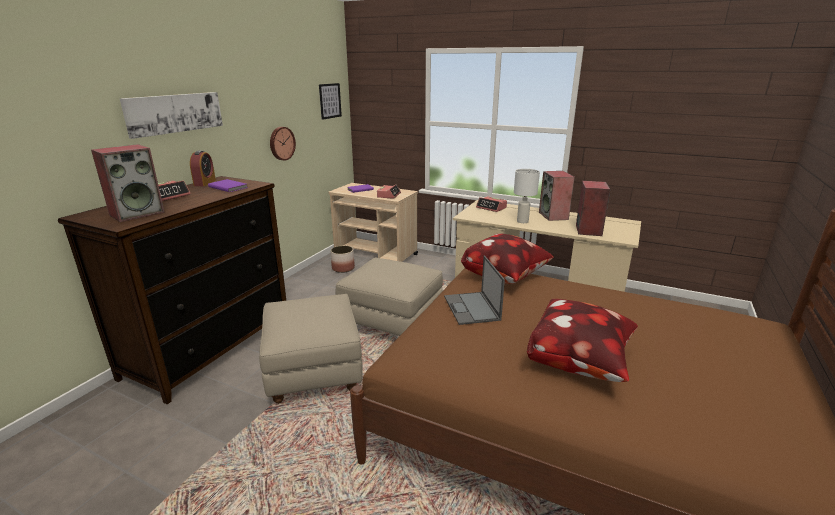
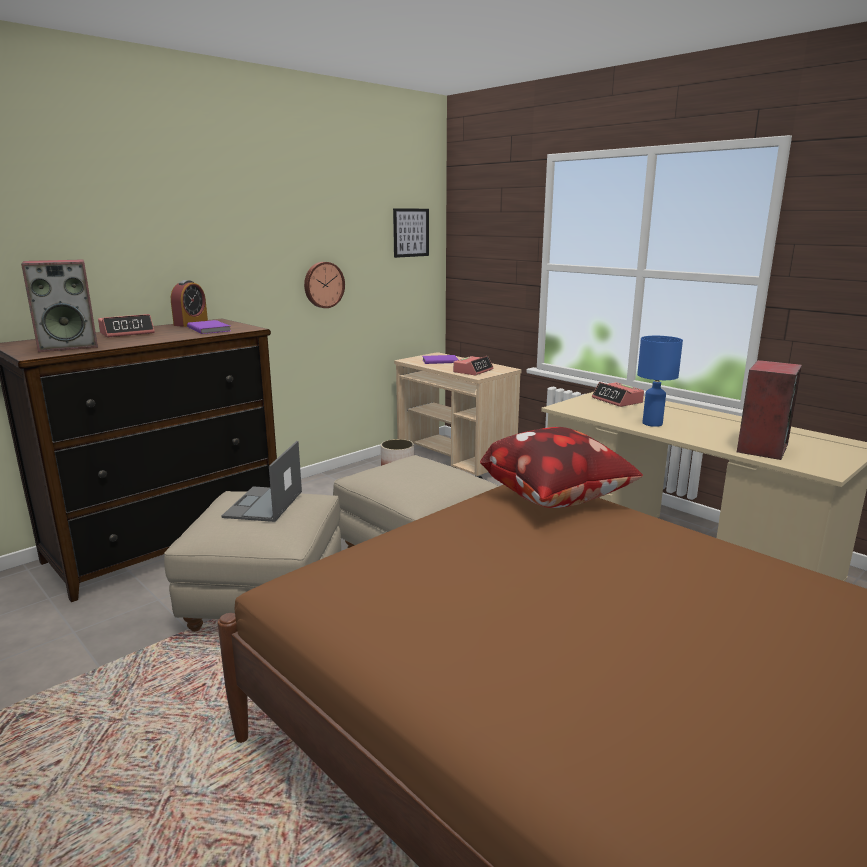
camera: 20 degrees right, 5 degrees down
picture [120,92,223,139] -> none
laptop [444,256,505,325] -> laptop moved to [222,441,302,522]
white table lamp [514,169,540,223] -> blue table lamp [637,336,683,427]
pillow [527,299,638,382] -> none
speaker [539,171,575,221] -> none

